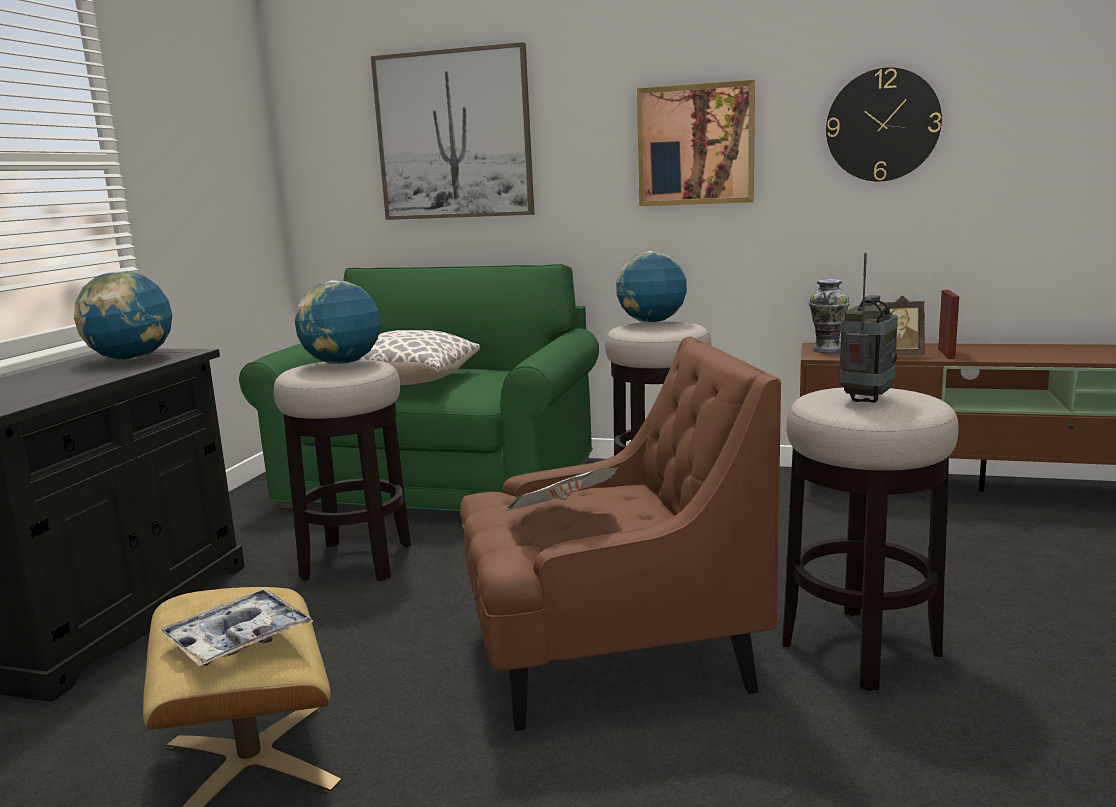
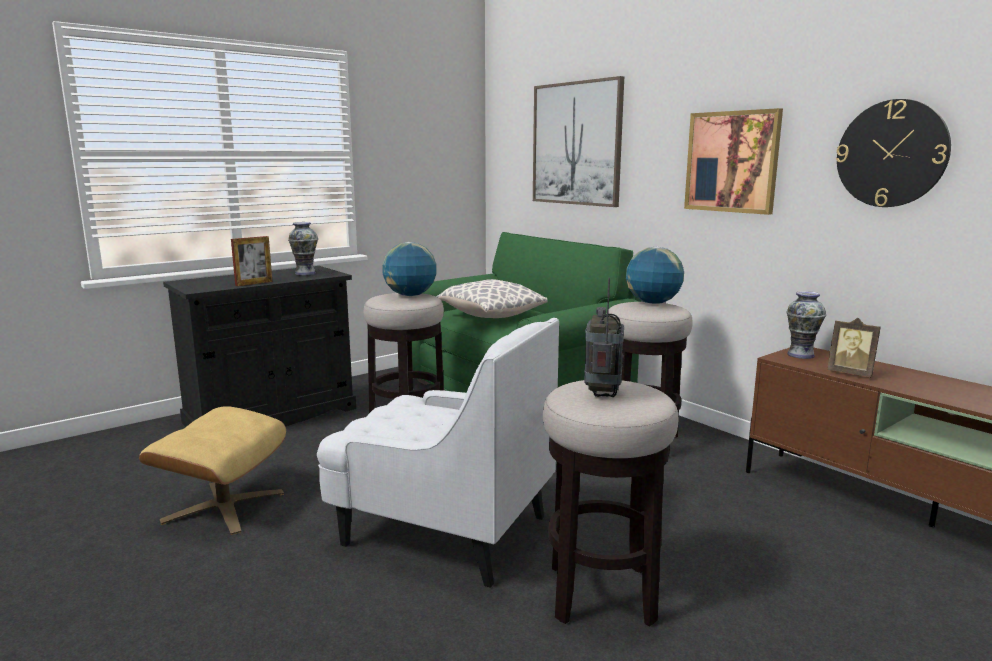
camera: 35 degrees right, 0 degrees up
globe [74,271,172,360] -> vase [288,222,318,275]
tray [159,589,313,666] -> none
brown armchair [460,336,781,731] -> white armchair [317,318,559,588]
newspaper [506,468,619,510] -> none
radio [839,253,898,403] -> radio turned 60 degrees counterclockwise [584,278,624,397]
picture frame [938,290,959,359] -> picture frame moved to [231,236,272,286]

